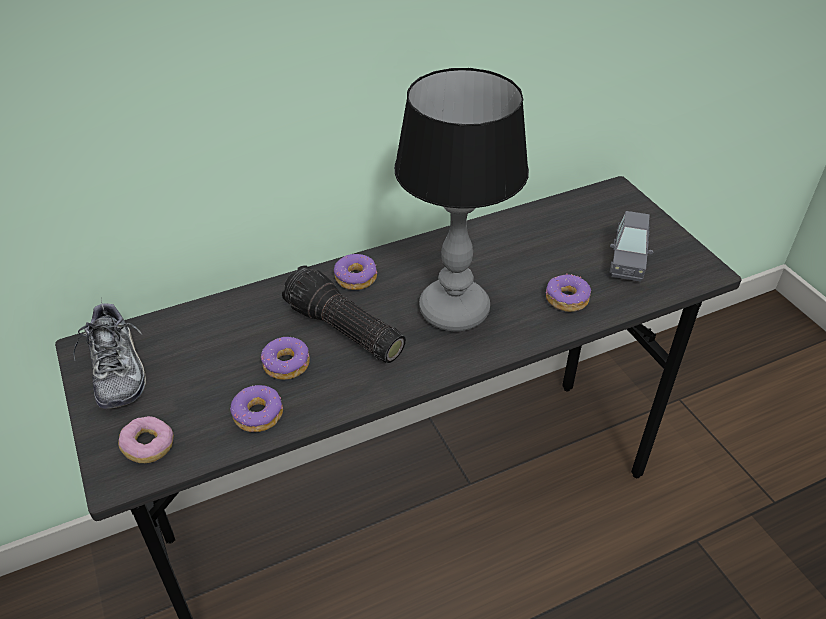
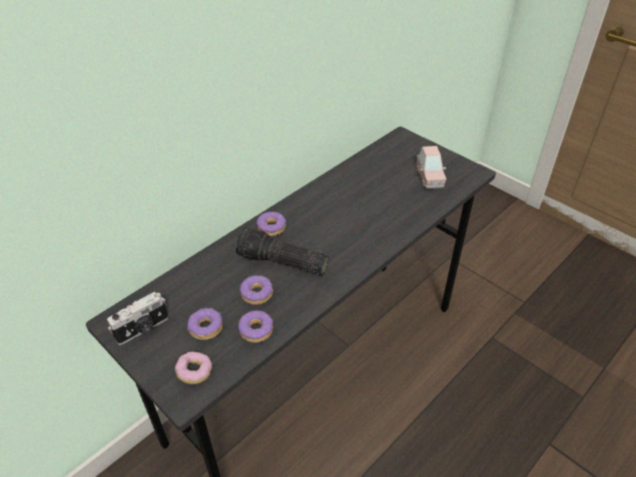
camera: 20 degrees left, 0 degrees up
shoe [73,299,146,409] -> camera [107,292,168,345]
table lamp [394,68,529,332] -> none
donut [546,273,591,312] -> donut moved to [187,308,223,340]
grey toy car [610,211,653,282] -> pink toy car [416,146,446,189]

